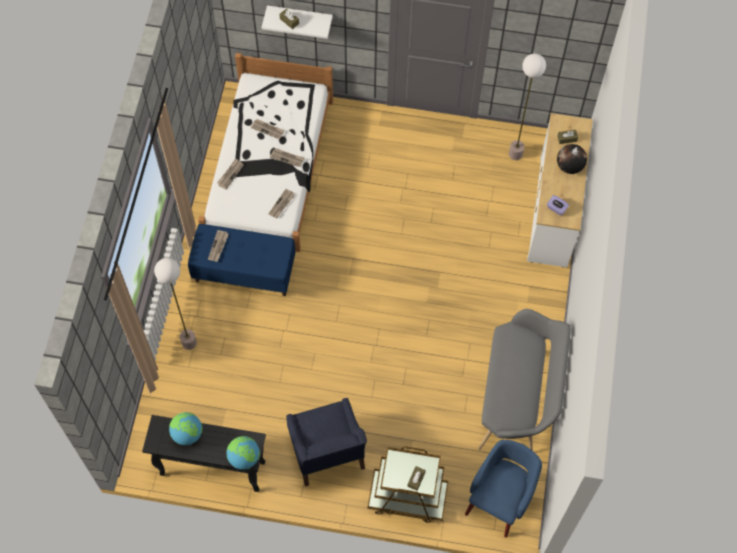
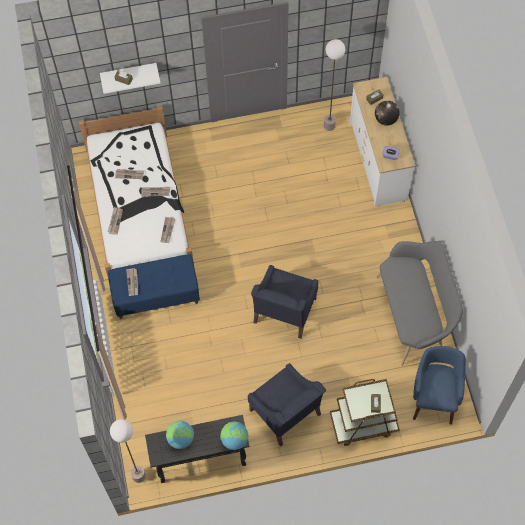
camera: 20 degrees left, 0 degrees up
floor lamp [154,258,197,350] -> floor lamp moved to [110,419,146,483]
none -> blue armchair [251,265,319,339]

